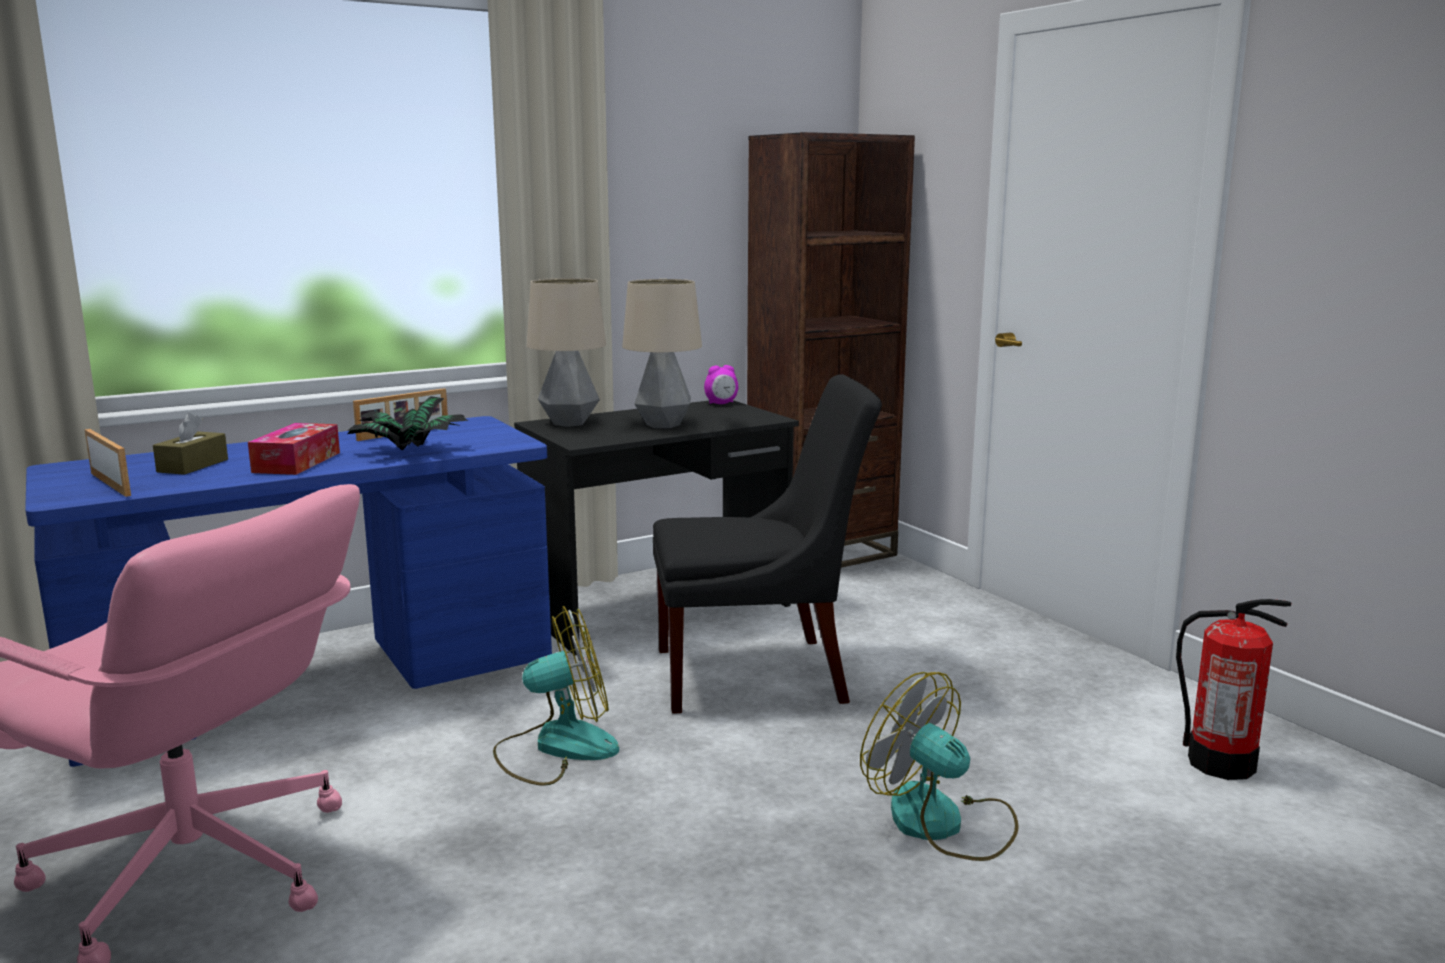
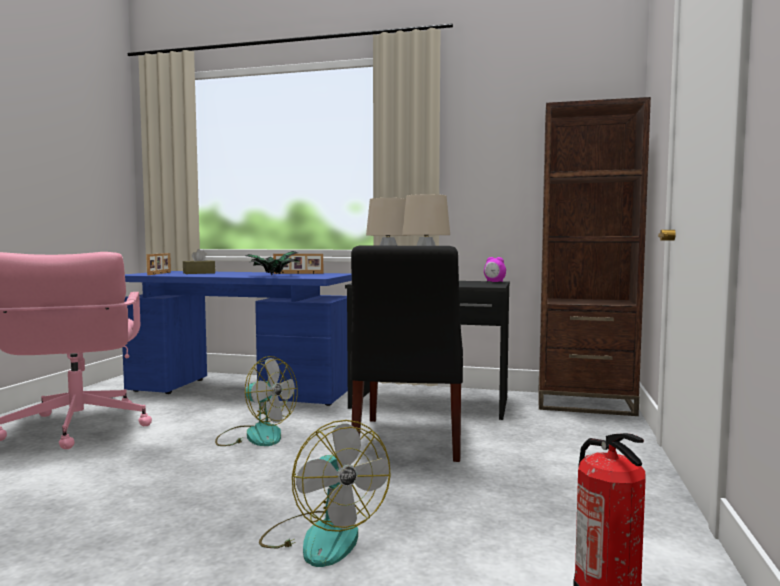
camera: 45 degrees right, 10 degrees down
tissue box [248,423,340,475] -> none
black chair [653,374,882,714] -> black chair turned 60 degrees clockwise [351,246,463,462]
fan [860,672,1019,861] -> fan turned 150 degrees clockwise [259,420,391,567]

